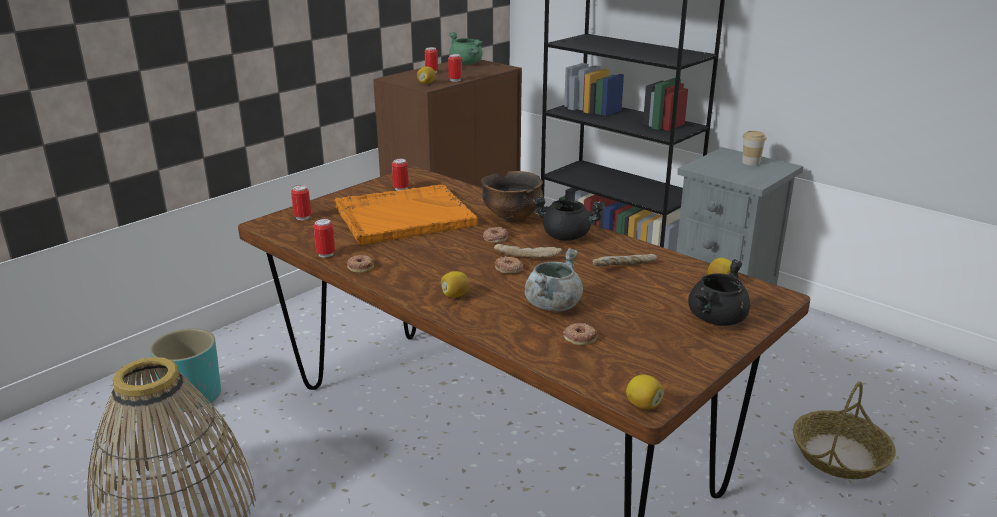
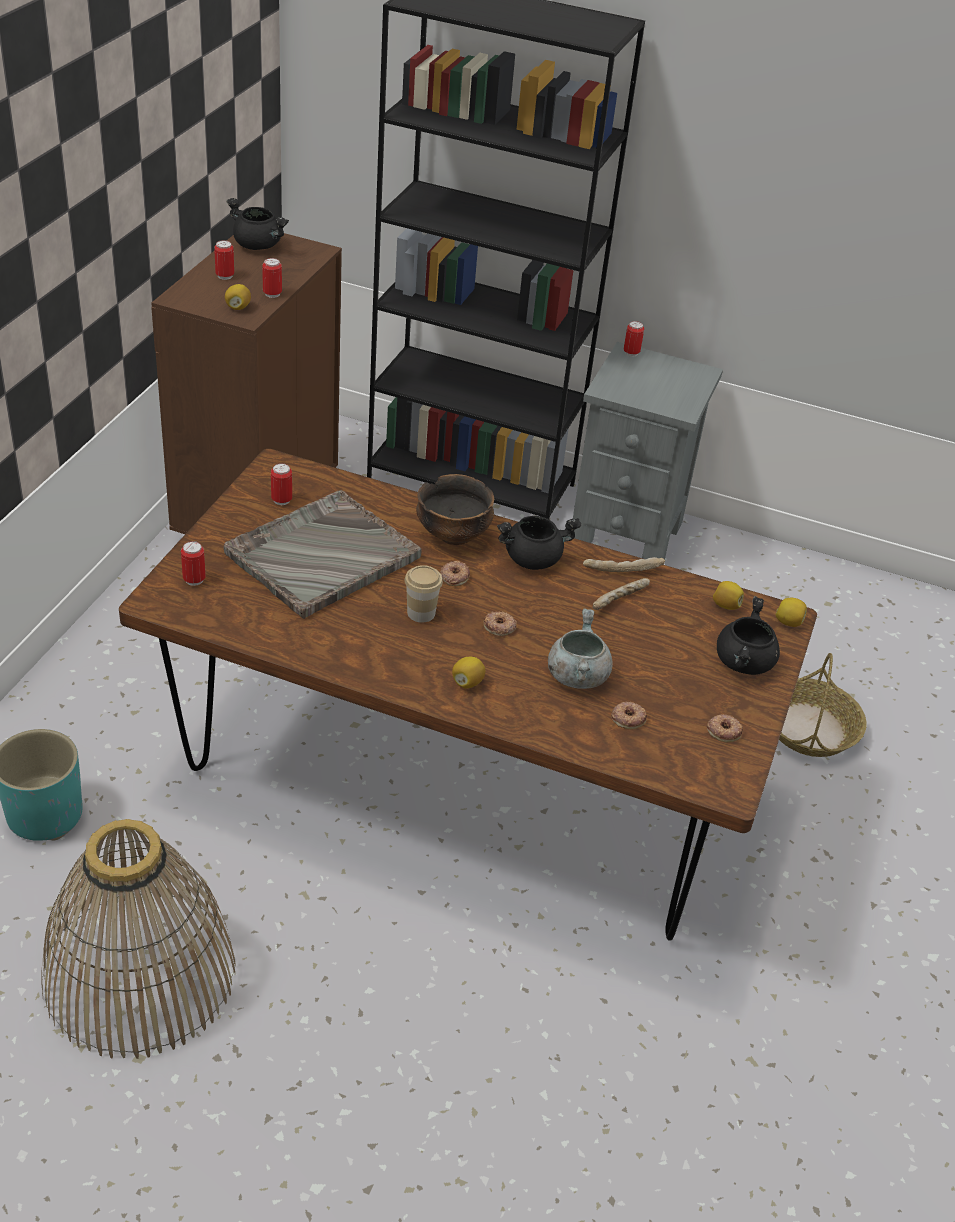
camera: 25 degrees left, 15 degrees up
can [313,219,335,257] -> can moved to [624,321,644,357]
orange tray [334,185,478,245] -> grey tray [224,490,422,619]
donut [347,255,374,272] -> donut moved to [707,714,743,742]
green cooking pot [449,32,483,65] -> black cooking pot [226,198,289,250]
bread [494,244,562,258] -> bread moved to [583,557,665,572]
lemon [626,375,664,410] -> lemon moved to [776,598,807,627]
cup [742,131,767,166] -> cup moved to [405,565,443,623]

